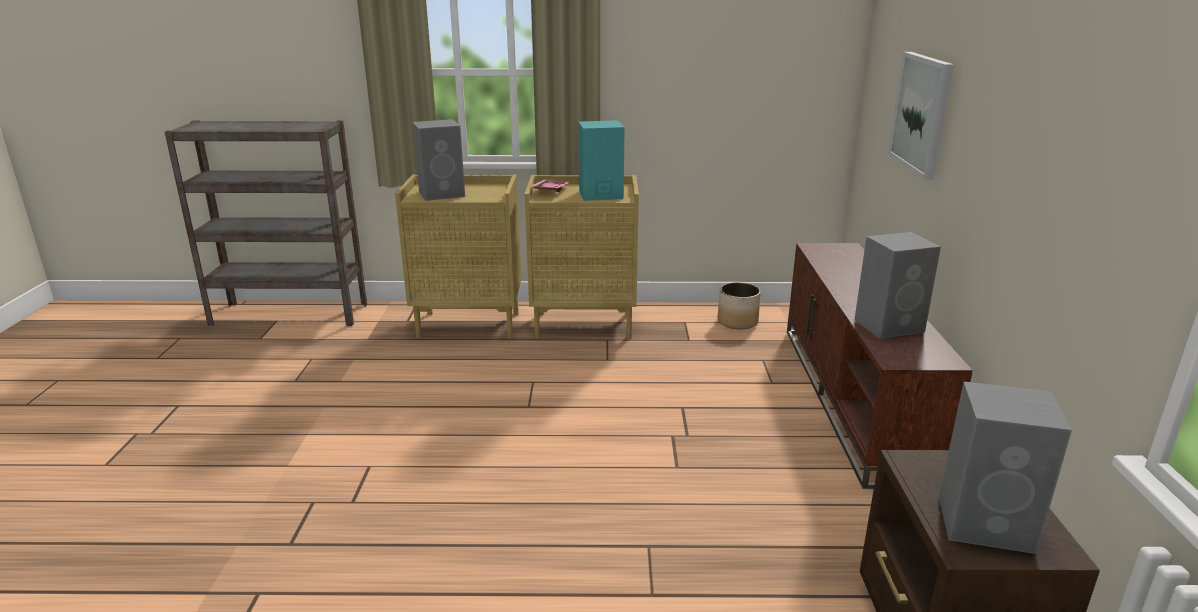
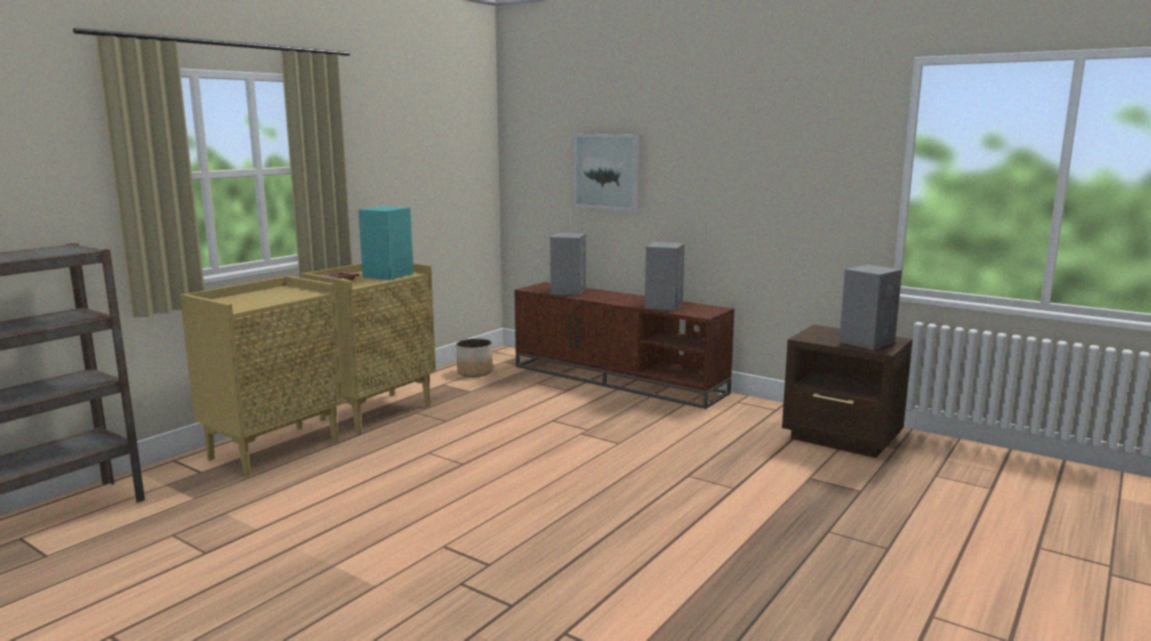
camera: 55 degrees left, 10 degrees down
grey speaker [413,119,465,201] -> grey speaker moved to [550,233,586,296]

